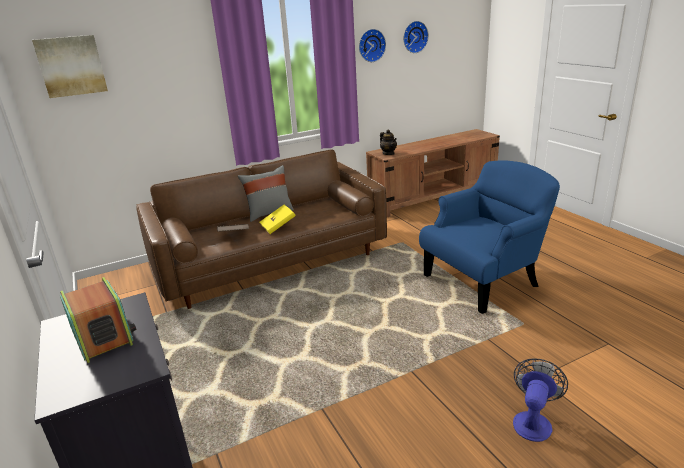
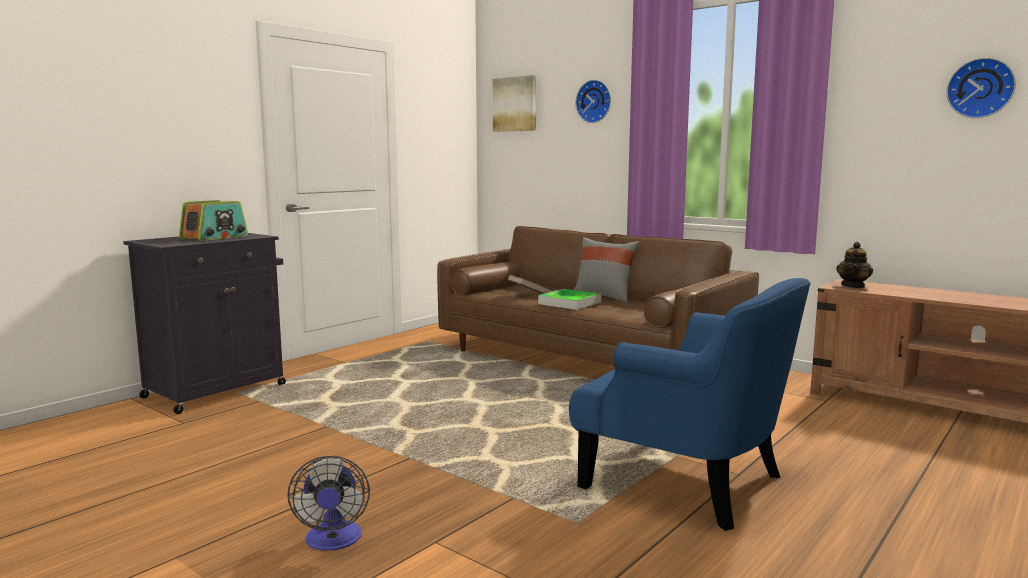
camera: 65 degrees right, 15 degrees down
yellow book [260,204,296,234] -> tray [538,289,601,310]
wall clock [359,29,386,62] -> wall clock moved to [575,80,611,123]
fan [513,358,568,442] -> fan turned 75 degrees clockwise [288,456,370,551]

